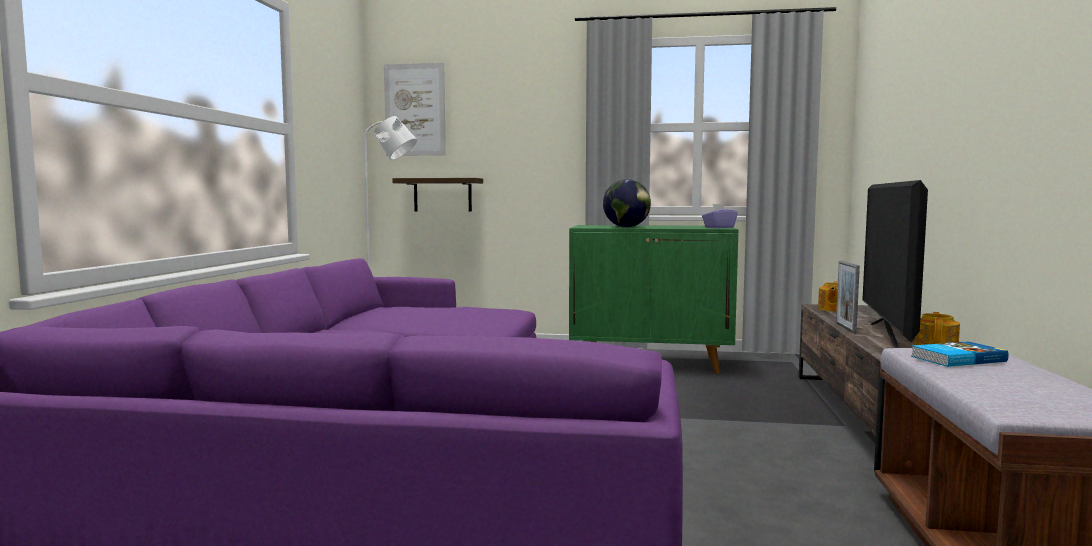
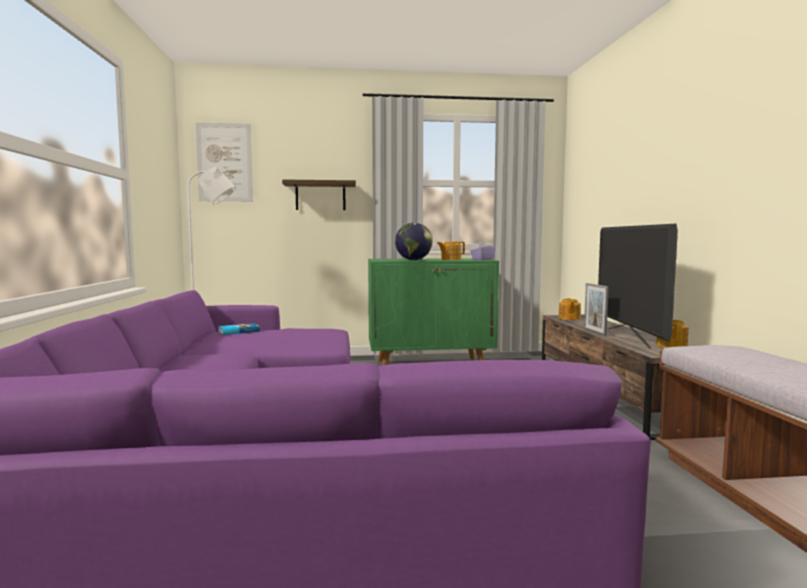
camera: 15 degrees left, 0 degrees up
shelf [392,178,483,212] -> shelf moved to [282,179,356,210]
book [911,341,1009,367] -> book moved to [218,323,260,335]
none -> teapot [437,241,465,260]

